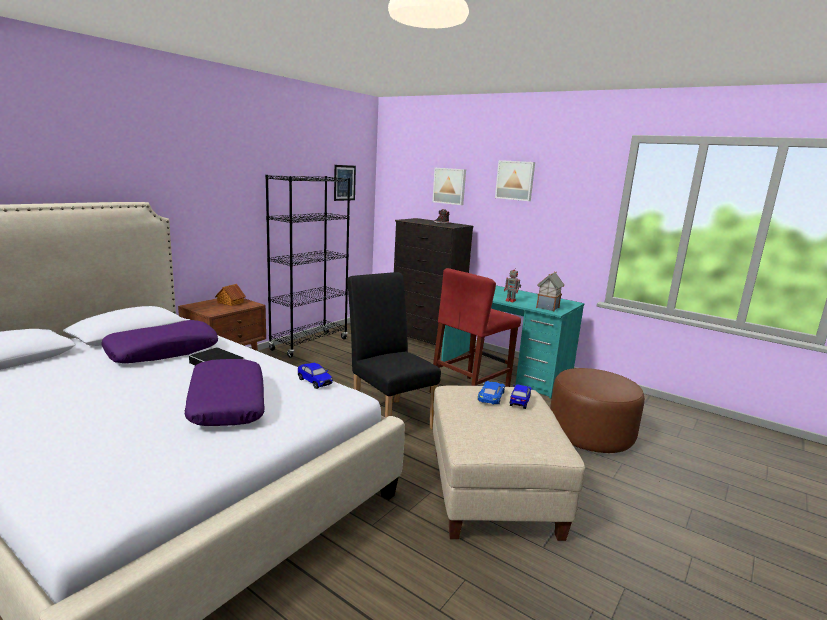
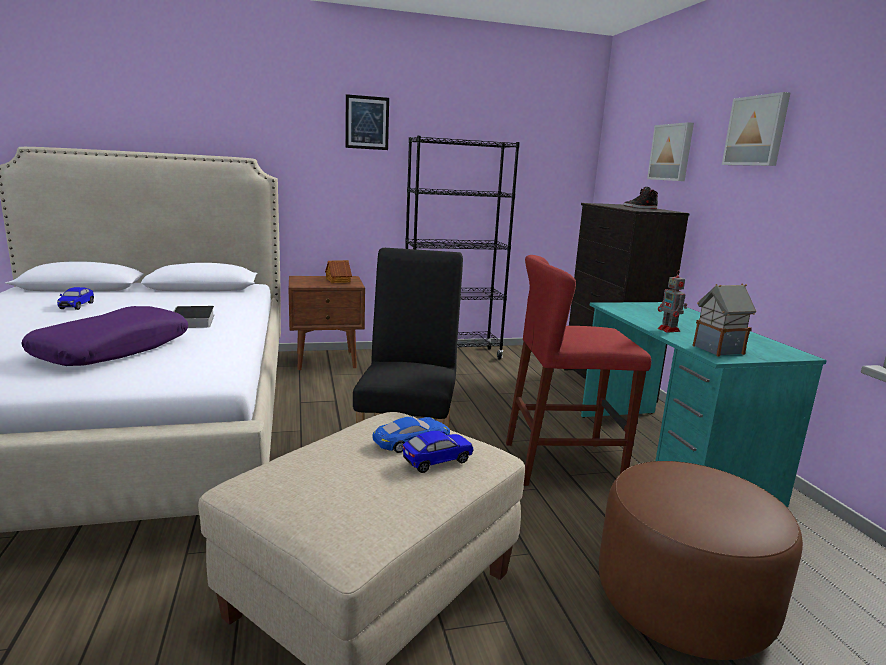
camera: 40 degrees right, 0 degrees up
purple pillow [101,320,218,363] -> none
toy car [298,363,333,389] -> toy car moved to [57,287,94,310]
picture [334,165,356,201] -> picture moved to [345,94,389,150]

